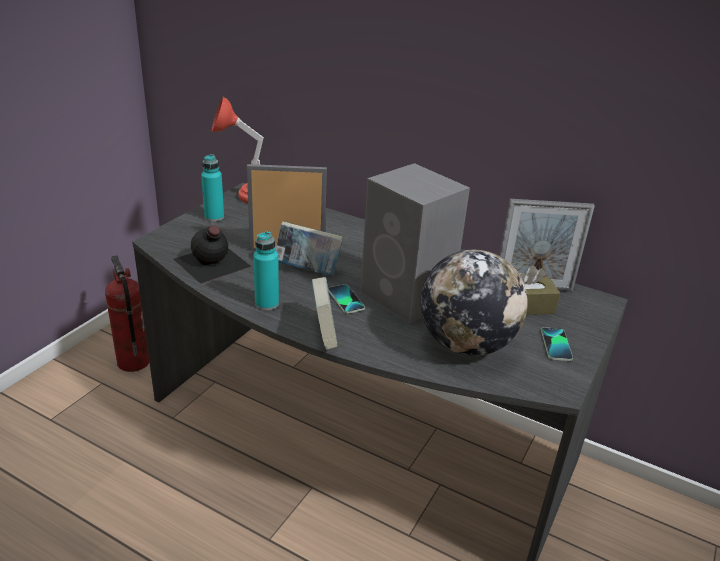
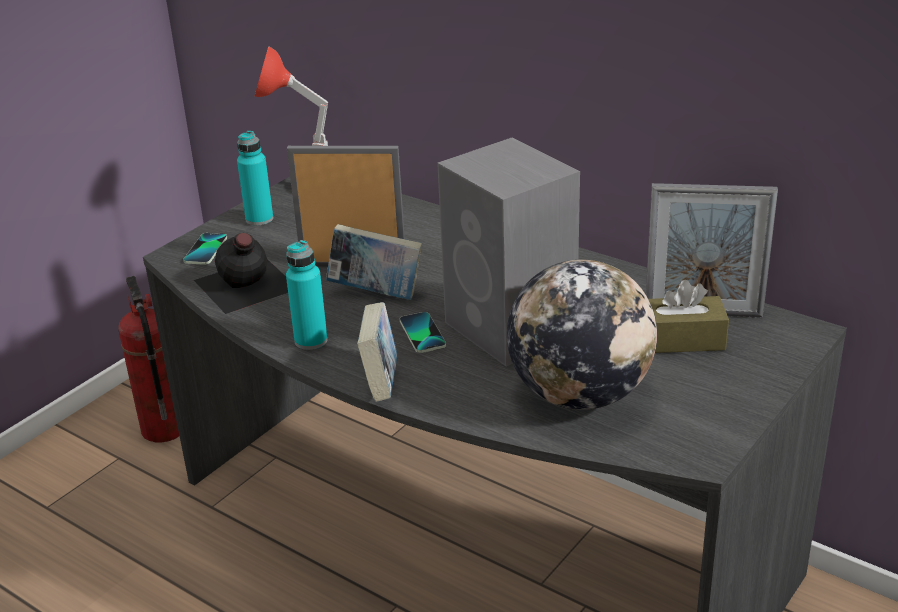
camera: 10 degrees right, 0 degrees up
phone [541,327,573,361] -> phone moved to [183,233,227,265]

